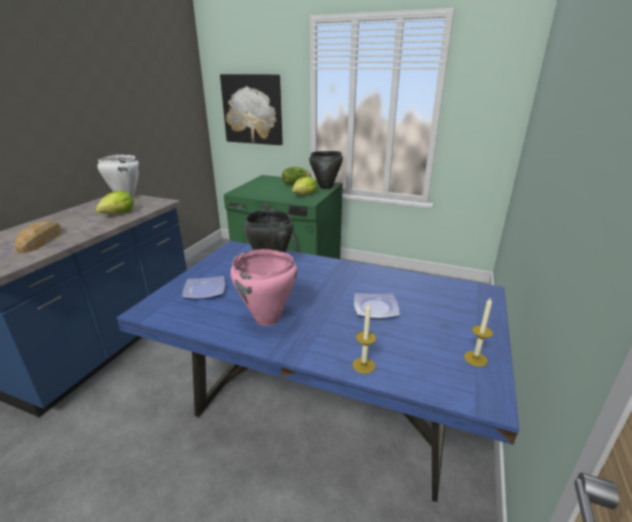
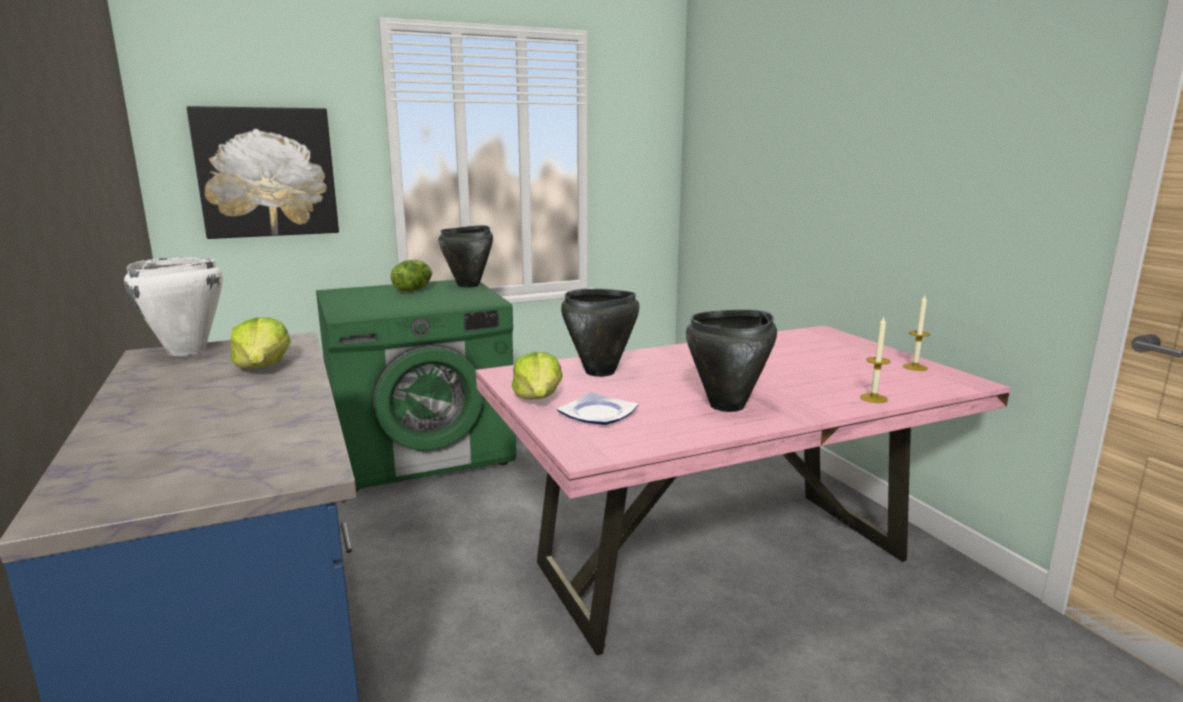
camera: 45 degrees left, 10 degrees down
bread [14,221,62,253] -> none
blue dining table [117,241,519,502] -> pink dining table [476,325,1011,655]
pink cooking pot [230,249,297,326] -> black cooking pot [686,310,777,412]
lettuce [292,176,317,195] -> lettuce moved to [512,352,563,400]
plate [354,293,400,319] -> none

